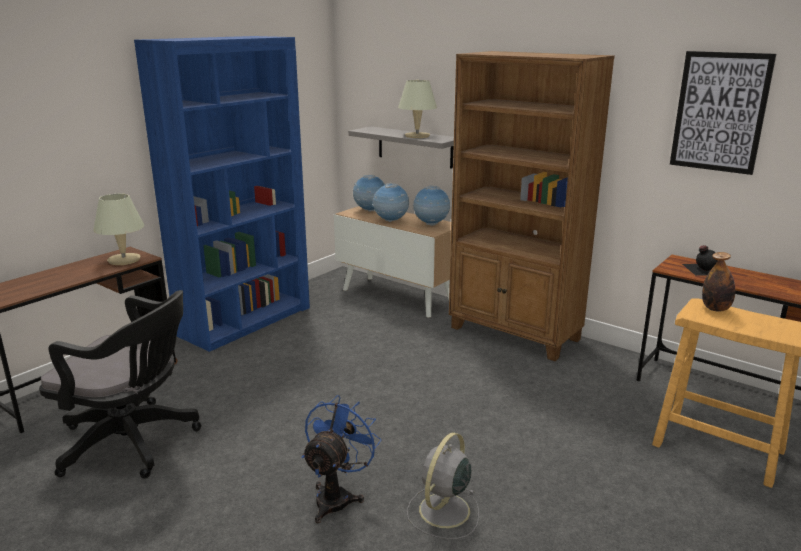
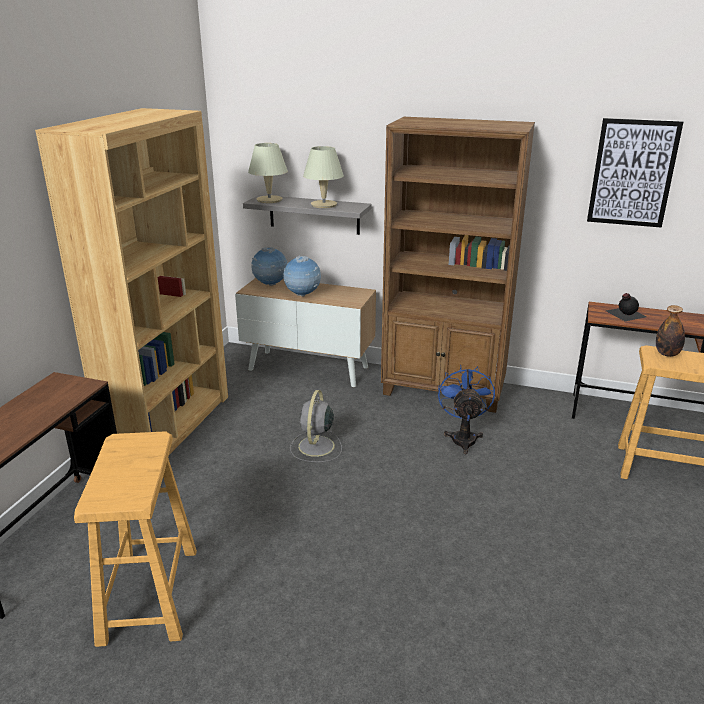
camera: 20 degrees left, 5 degrees up
black office chair [39,290,201,479] -> beige stool [74,431,197,647]
beige table lamp [93,194,144,265] -> beige table lamp moved to [248,143,288,203]
blue bookcase [134,36,310,352] -> brown bookcase [35,108,228,455]
blue fan [302,395,381,523] -> blue fan moved to [438,365,495,454]
grey fan [407,432,479,539] -> grey fan moved to [291,390,342,462]
globe [413,185,450,226] -> none

